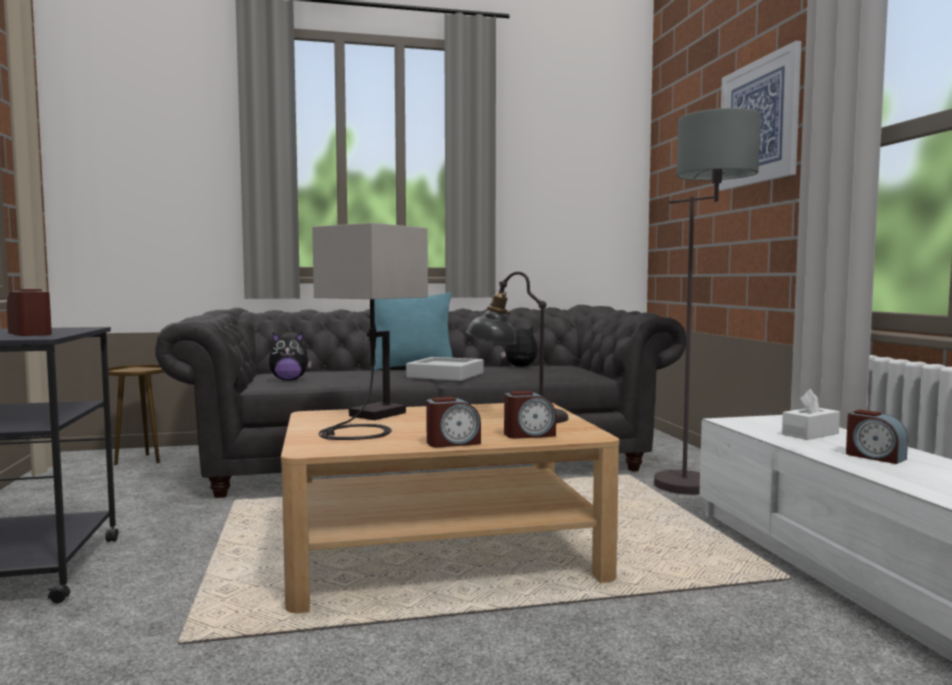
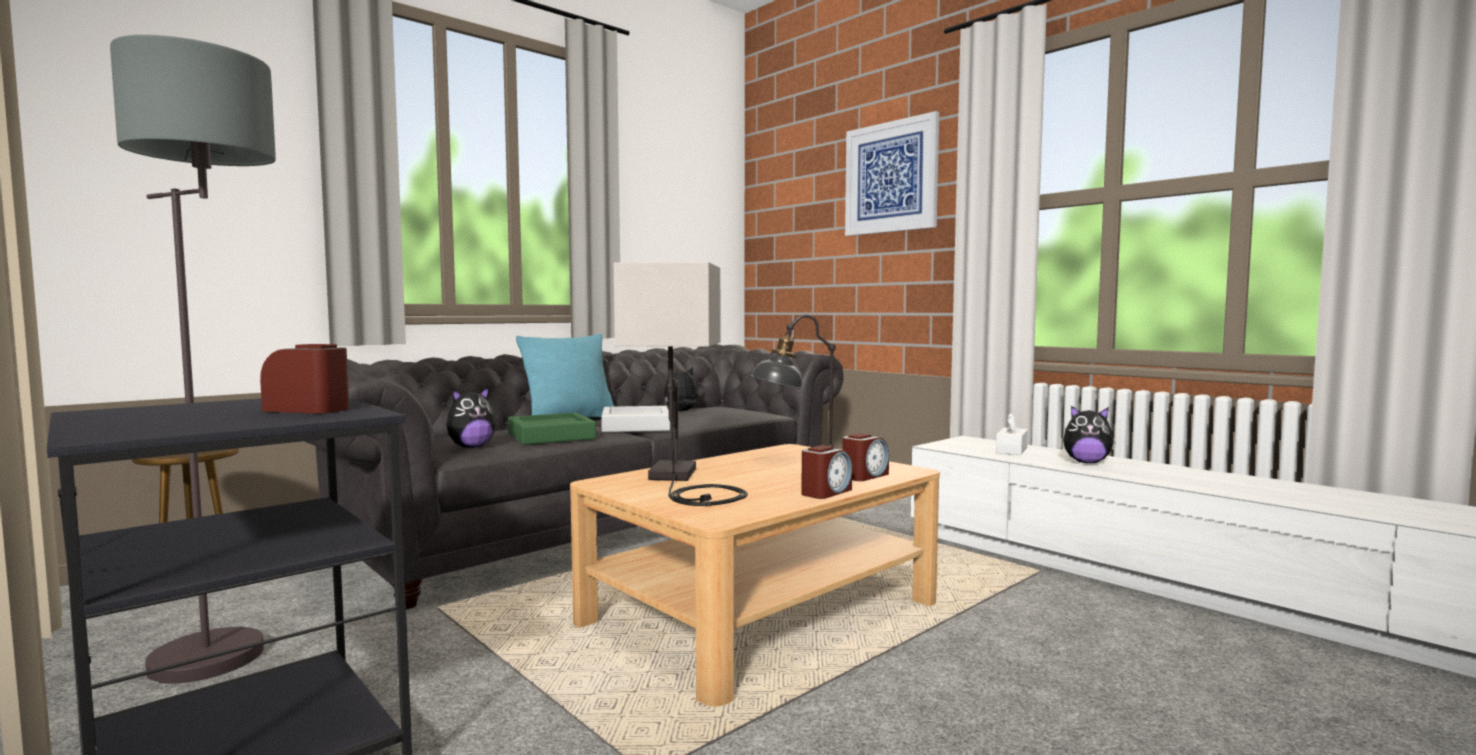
camera: 30 degrees left, 0 degrees up
grey floor lamp [654,108,760,495] -> grey floor lamp moved to [110,35,276,684]
alarm clock [846,410,908,464] -> plush toy [1063,406,1116,463]
none -> green tray [508,412,596,445]

